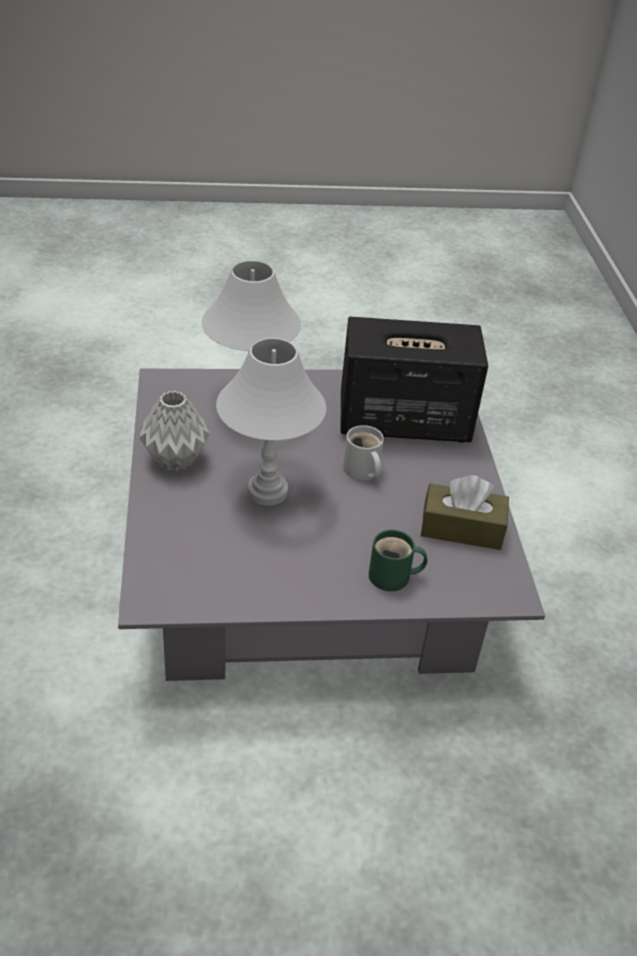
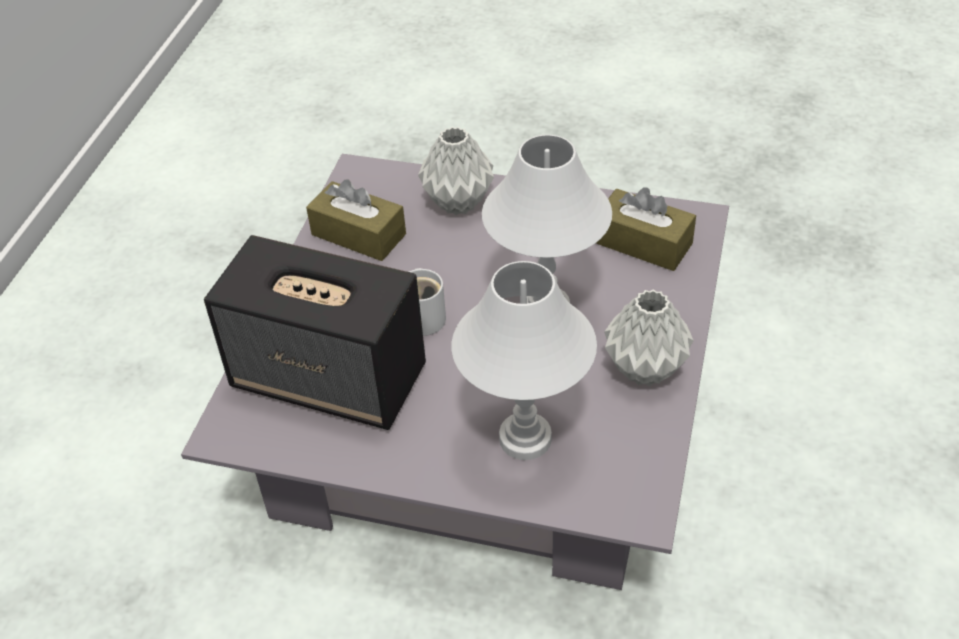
camera: 155 degrees left, 5 degrees up
green mug [369,530,427,591] -> grey vase [418,127,494,215]
none -> brown tissue box [596,187,696,271]

